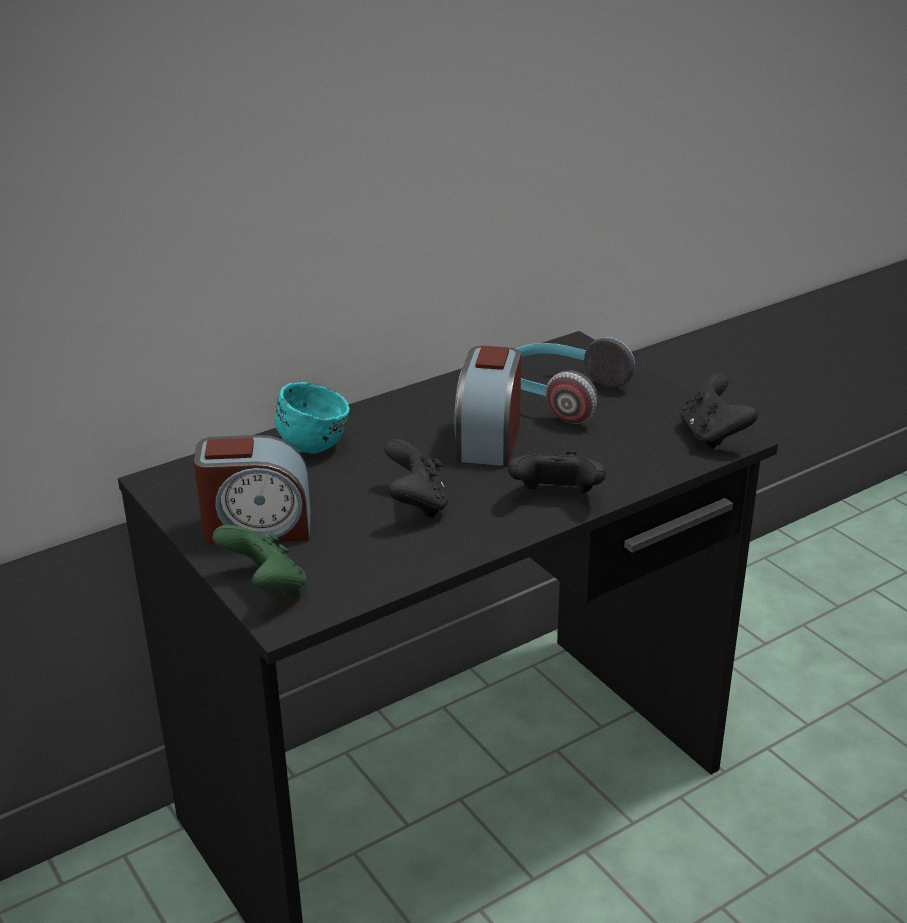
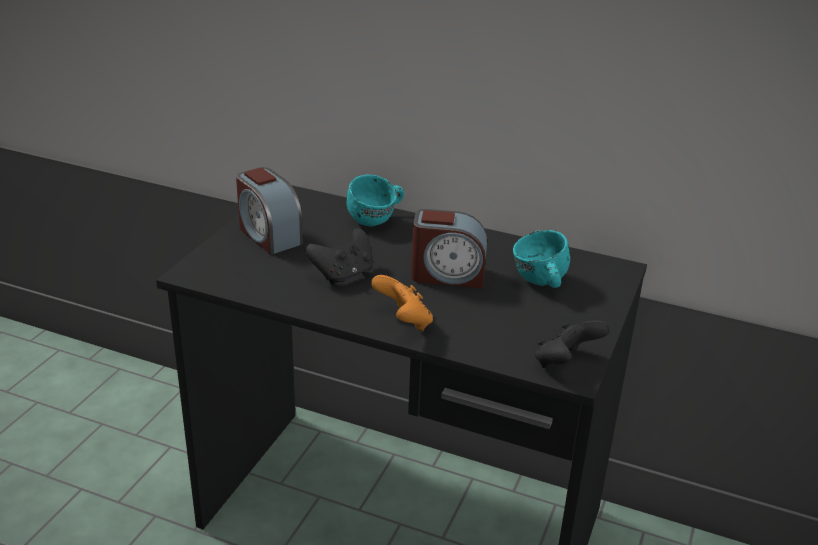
camera: 55 degrees right, 0 degrees up
green game controller [212,525,307,597] -> none
alarm clock [454,346,521,466] -> alarm clock turned 150 degrees counterclockwise [411,209,487,288]
black game controller [508,450,606,493] -> orange game controller [371,275,433,331]
headphones [515,337,635,424] -> turquoise mug [513,230,570,288]

